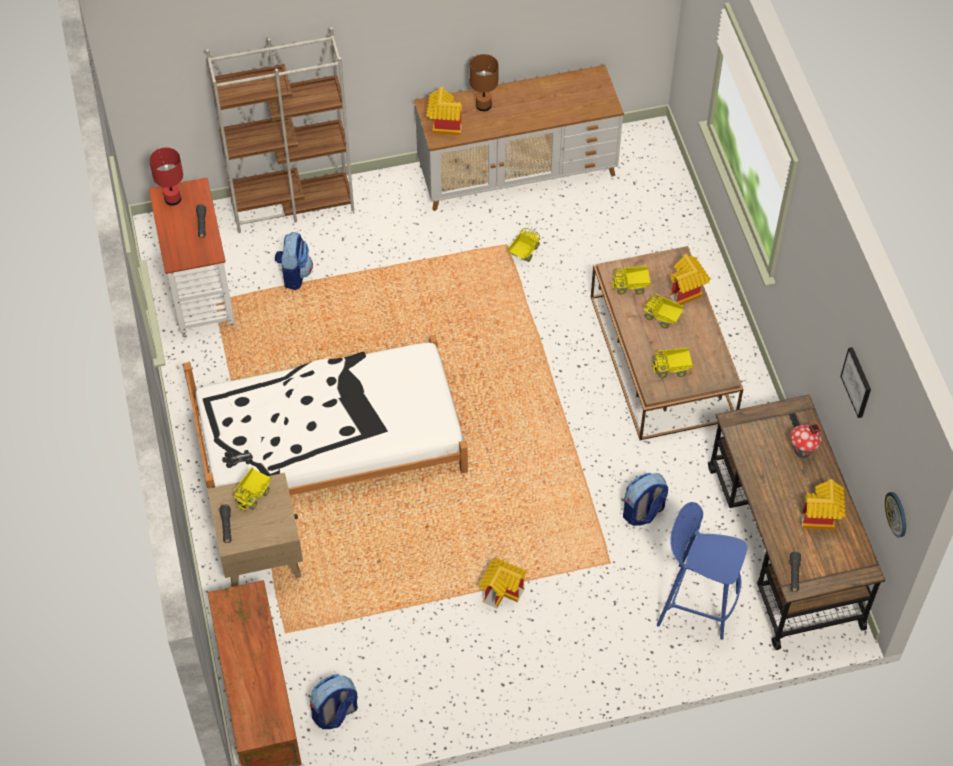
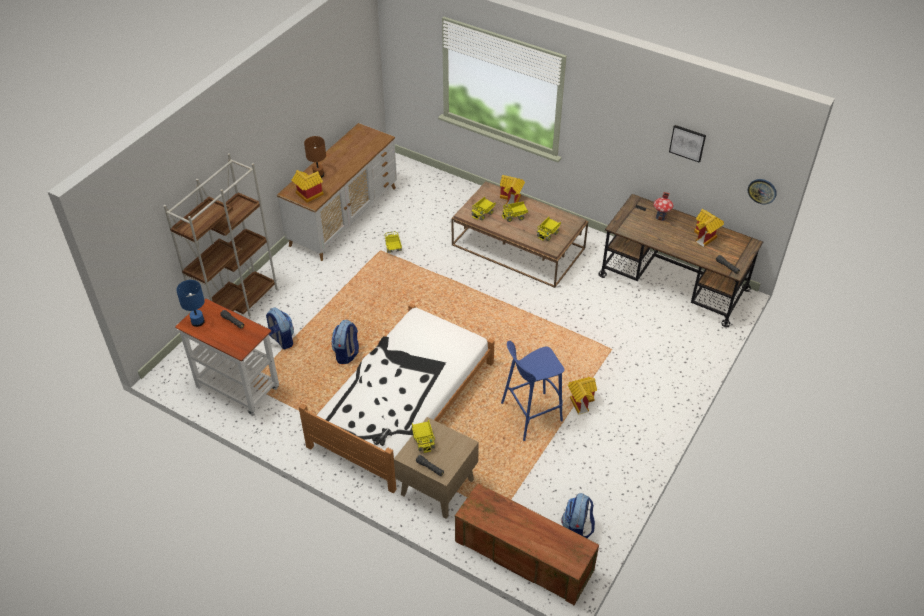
camera: 45 degrees left, 10 degrees down
red table lamp [149,147,183,206] -> blue table lamp [176,280,205,327]
backpack [623,473,668,526] -> backpack moved to [332,320,359,364]
blue stool [657,502,747,640] -> blue stool moved to [501,341,564,441]

